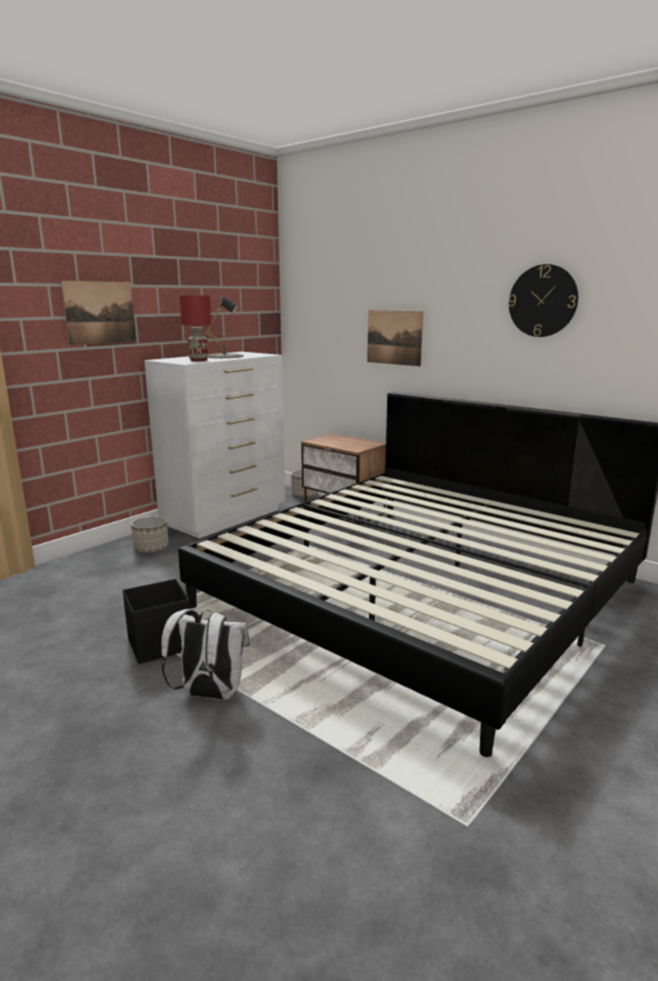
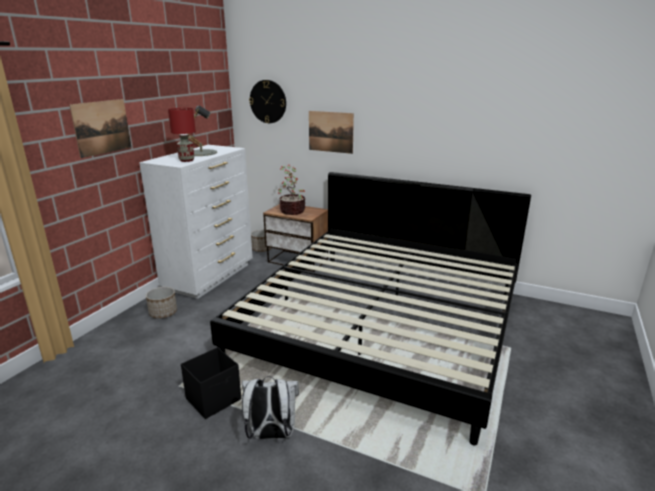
camera: 15 degrees left, 5 degrees up
wall clock [508,264,578,337] -> wall clock moved to [249,80,286,123]
none -> potted plant [278,166,305,215]

